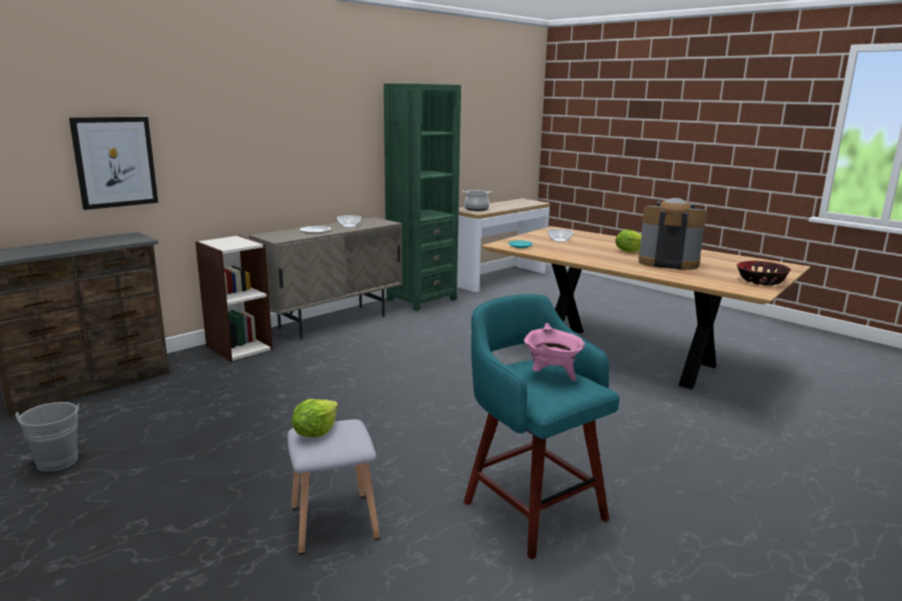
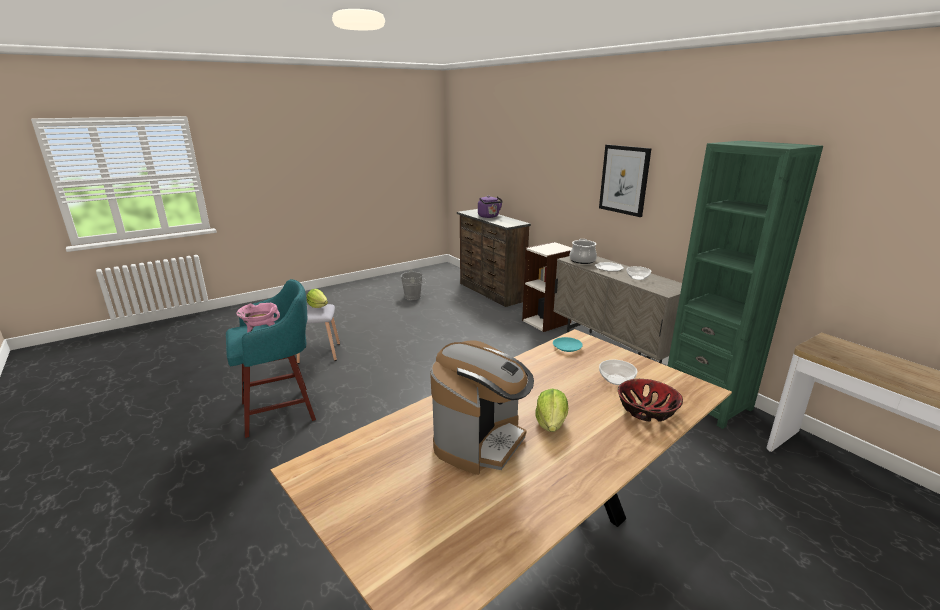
camera: 100 degrees right, 5 degrees up
picture [69,117,158,210] -> picture moved to [599,145,652,217]
cooking pot [463,190,492,211] -> cooking pot moved to [570,239,597,264]
bowl [737,261,791,286] -> bowl moved to [618,379,683,422]
none -> purple kettle [478,195,503,218]

